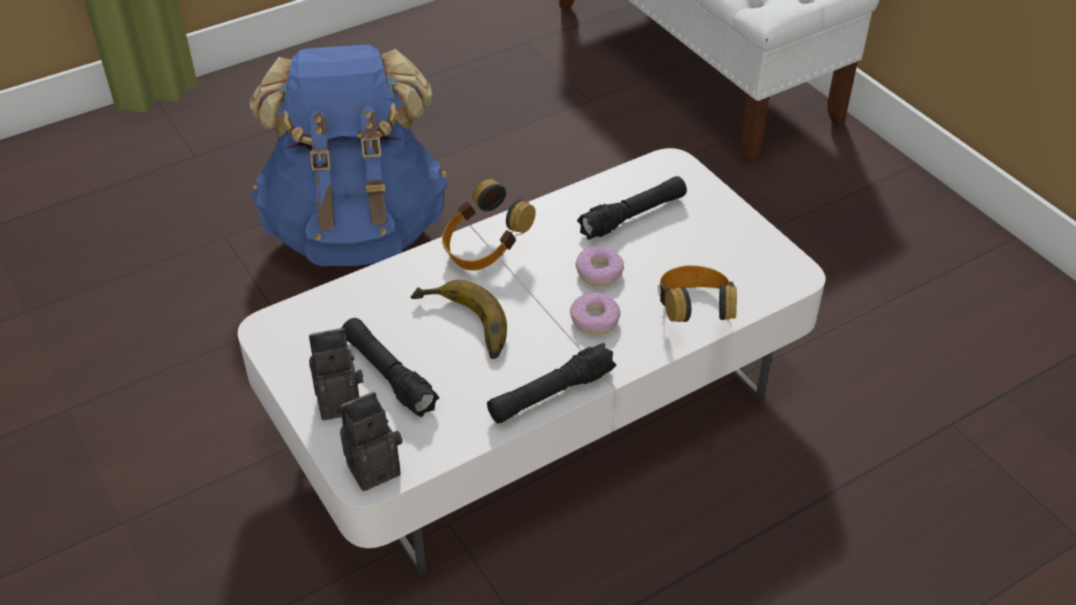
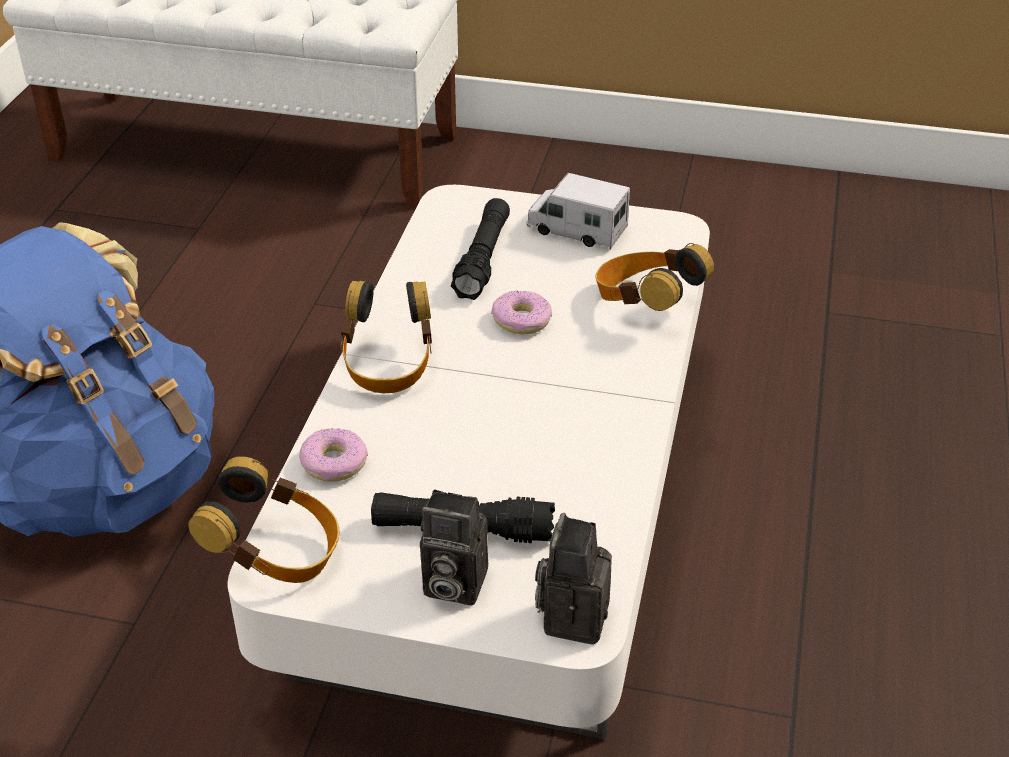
camera: 45 degrees left, 5 degrees down
camera [309,328,364,421] -> camera turned 105 degrees counterclockwise [420,489,488,606]
banana [411,280,507,359] -> none
black flashlight [487,343,617,424] -> none
donut [570,292,621,334] -> donut moved to [299,428,368,482]
none -> headphones [189,457,340,583]
none -> toy truck [527,173,630,249]

